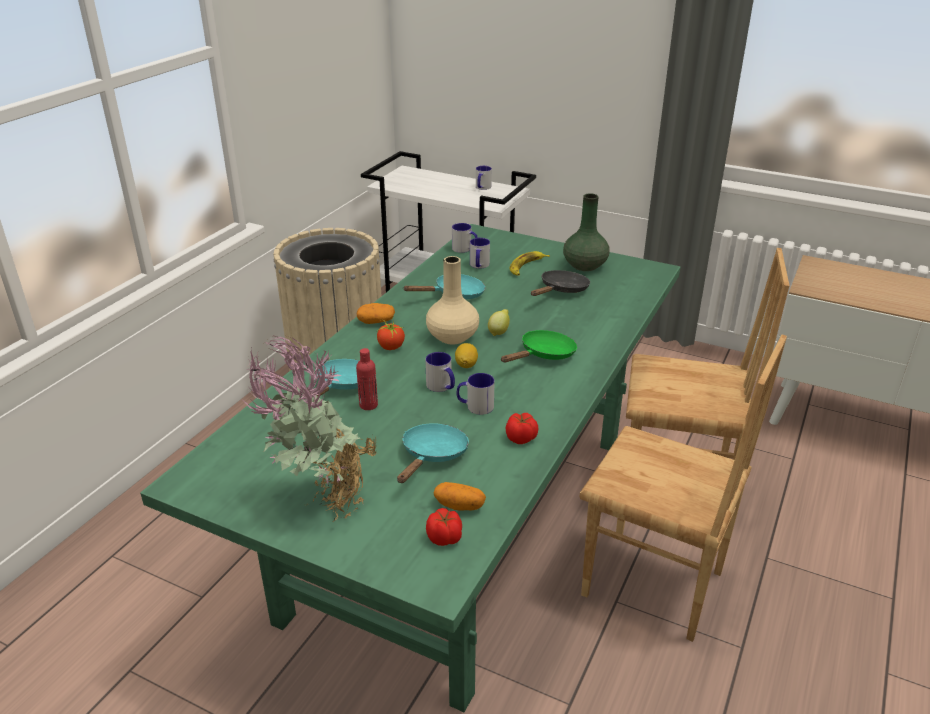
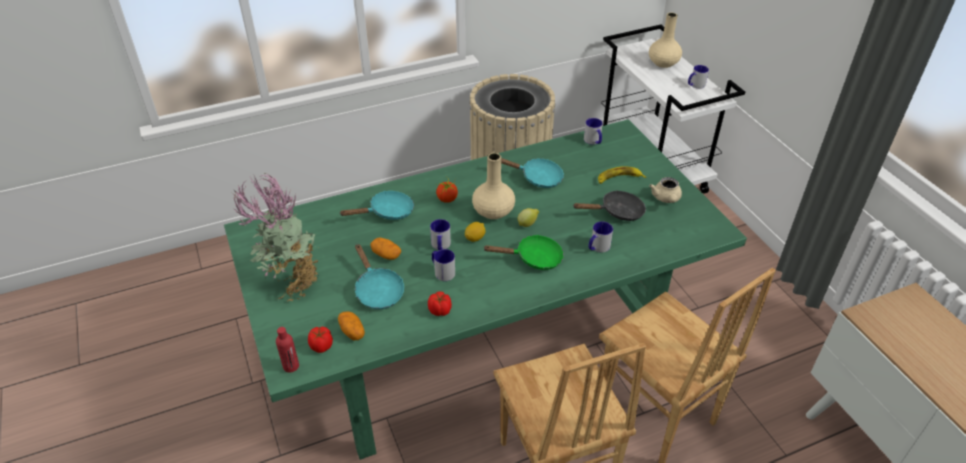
camera: 40 degrees right, 10 degrees up
red bottle [356,348,378,410] -> red bottle moved to [276,327,299,372]
potato [357,303,395,324] -> potato moved to [370,238,401,260]
turquoise frying pan [397,423,469,483] -> turquoise frying pan turned 90 degrees clockwise [355,244,404,309]
mug [470,238,490,269] -> mug moved to [588,221,613,253]
green vase [563,193,610,271] -> beige teapot [649,177,682,203]
none -> beige vase [649,12,682,68]

